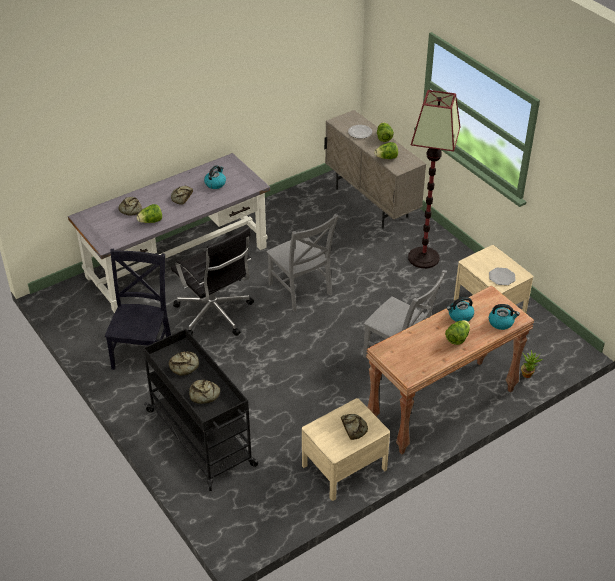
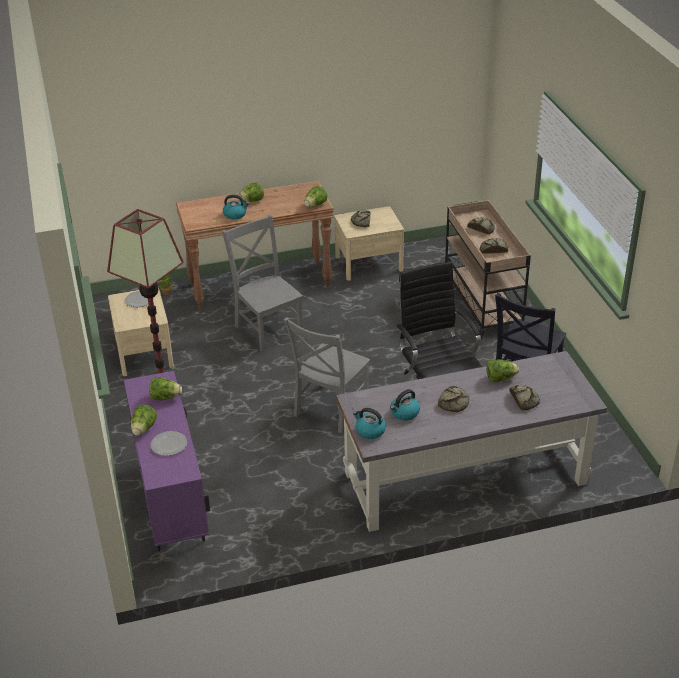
camera: 160 degrees left, 5 degrees down
black cart [143,329,258,491] -> beige cart [445,200,531,339]
grey chair [266,214,339,312] -> grey chair turned 135 degrees counterclockwise [283,317,370,433]
beige cabinet [324,110,426,229] -> purple cabinet [124,371,210,551]
kettle [489,304,520,330] -> kettle moved to [353,408,386,439]
none -> lettuce [304,186,327,207]

